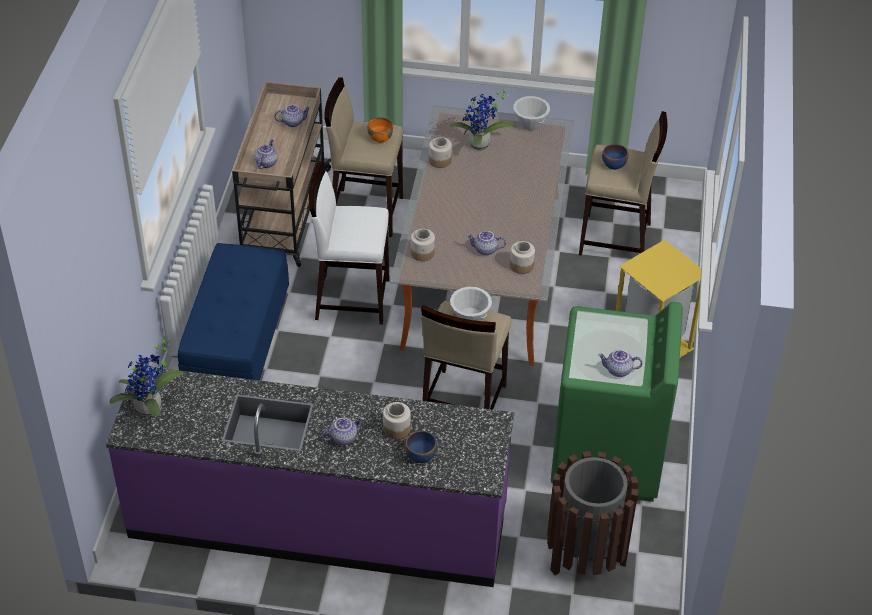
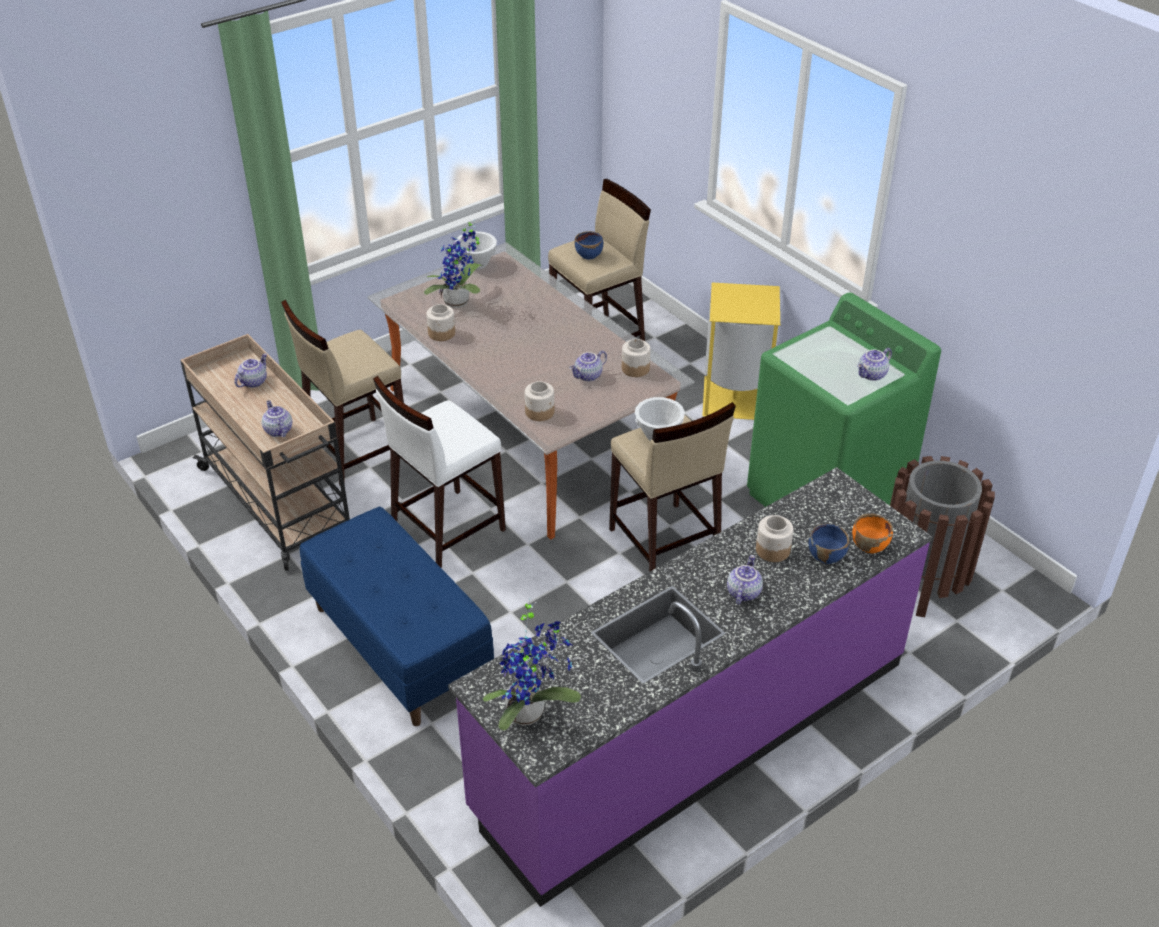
camera: 45 degrees left, 5 degrees down
orange bowl [368,117,393,143] -> orange bowl moved to [852,514,893,553]

